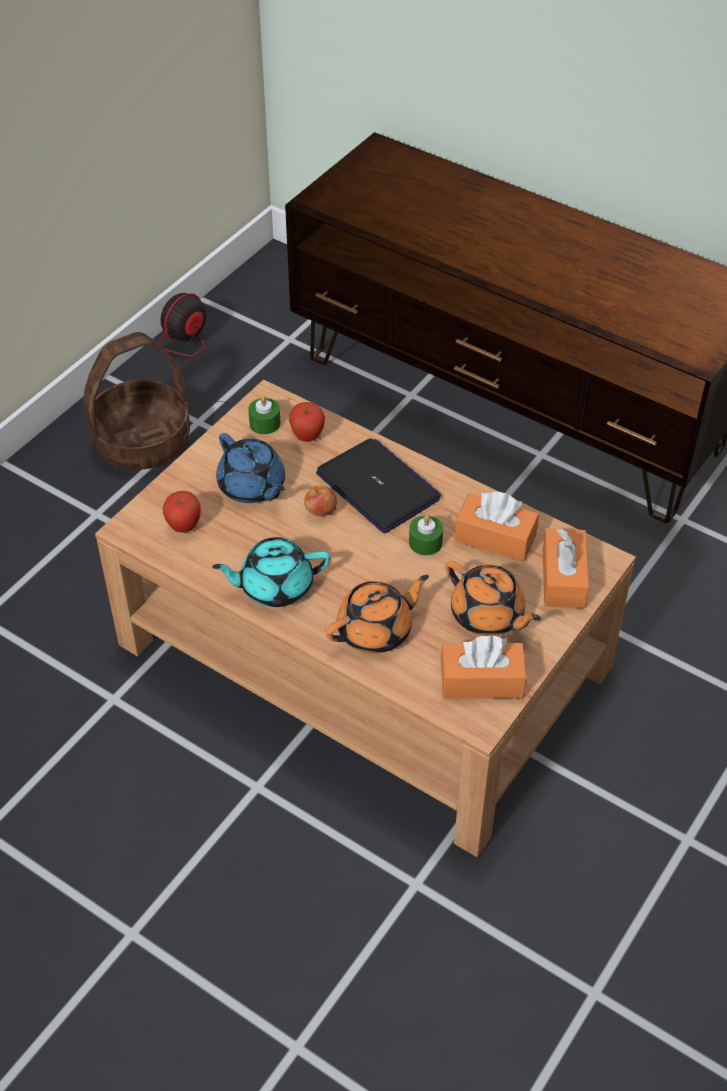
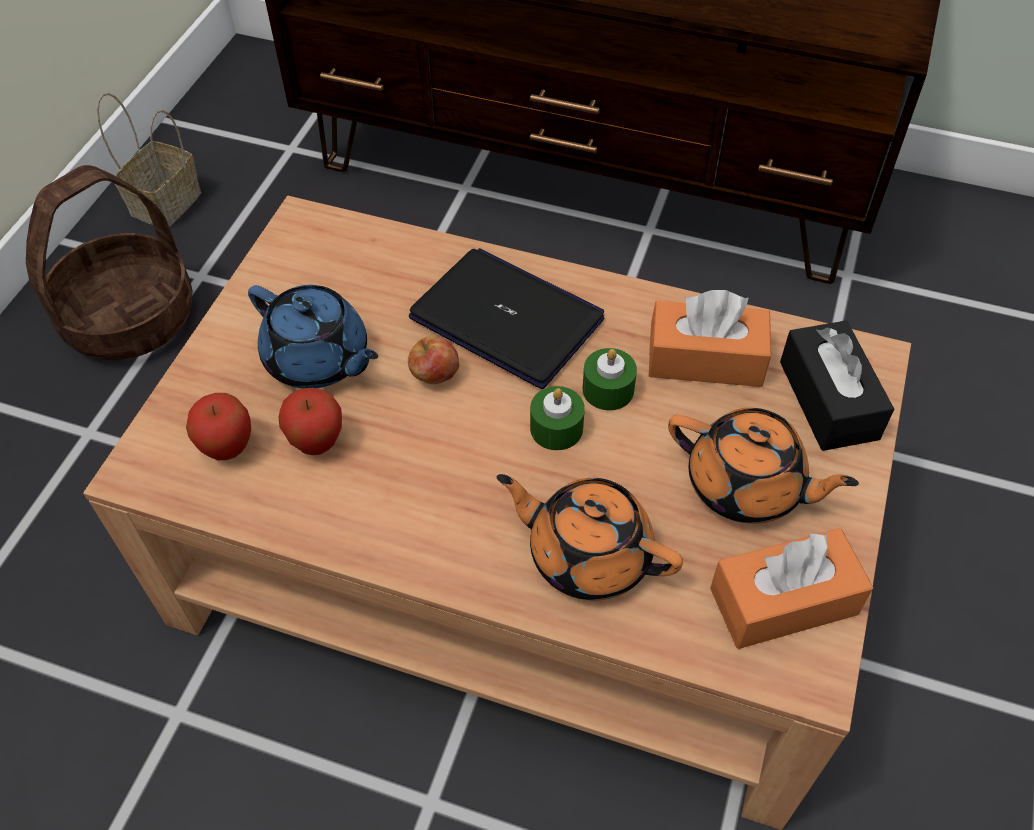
camera: 15 degrees left, 5 degrees up
fan [152,293,235,407] -> basket [97,93,201,227]
turquoise teapot [212,537,330,607] -> none
green candle [248,396,281,434] -> green candle moved to [530,386,585,450]
apple [289,402,325,442] -> apple moved to [279,388,342,455]
orange teapot [325,575,429,653] -> orange teapot turned 105 degrees counterclockwise [497,474,683,601]
orange tissue box [543,528,589,608] -> black tissue box [780,321,894,451]

